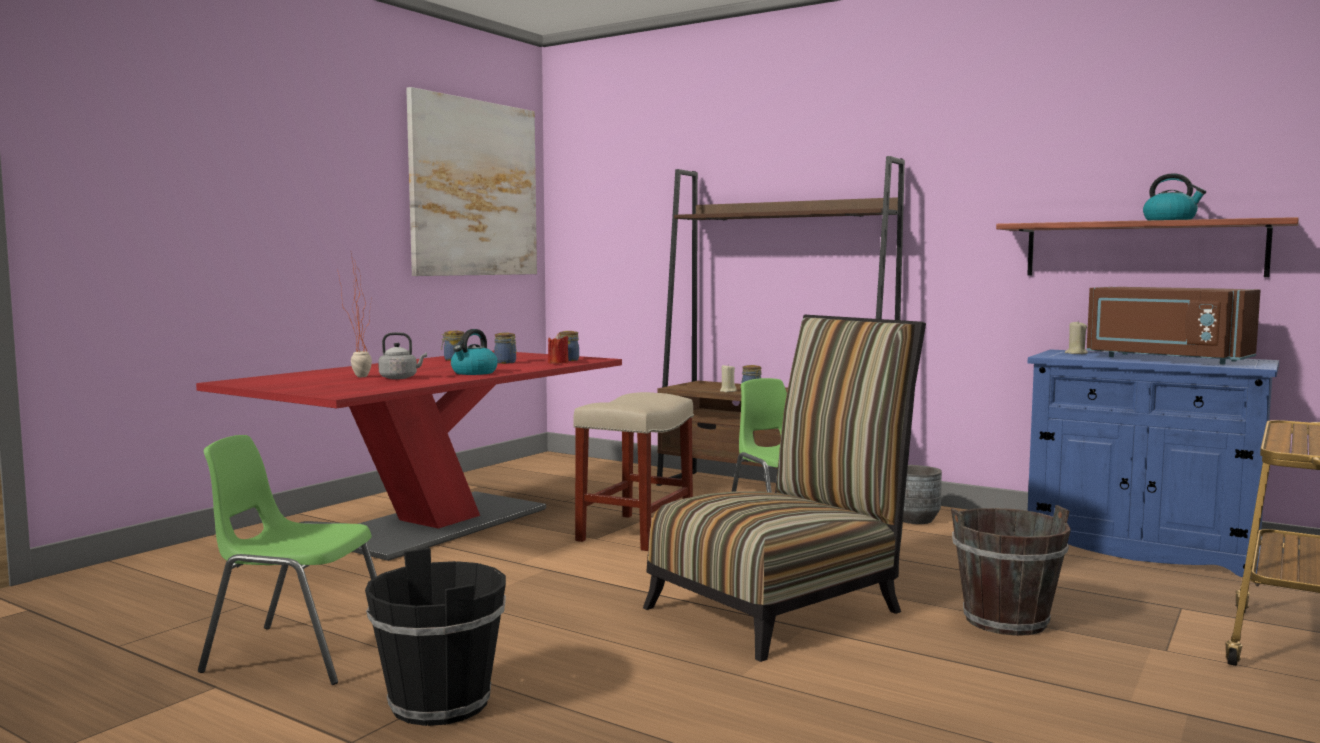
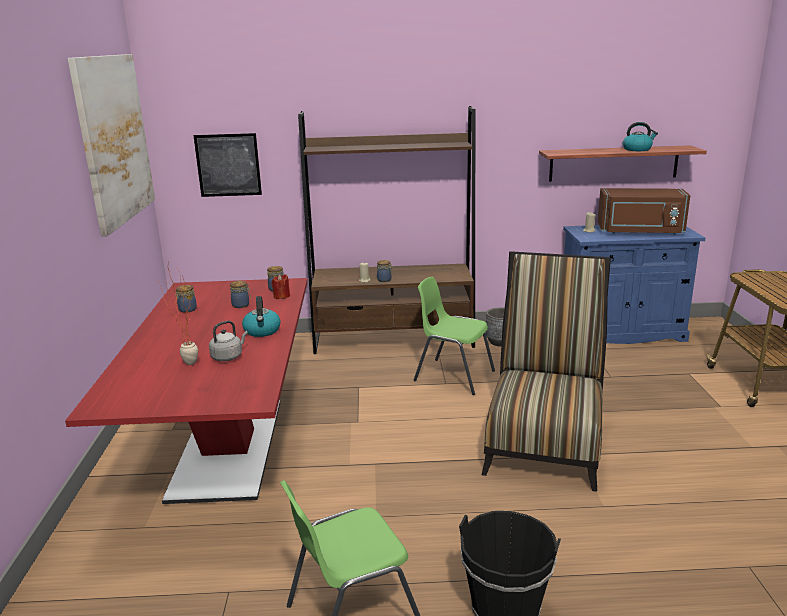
camera: 35 degrees left, 15 degrees up
beige stool [573,392,694,551] -> none
brown bucket [951,505,1071,636] -> none
none -> picture [193,133,262,197]

